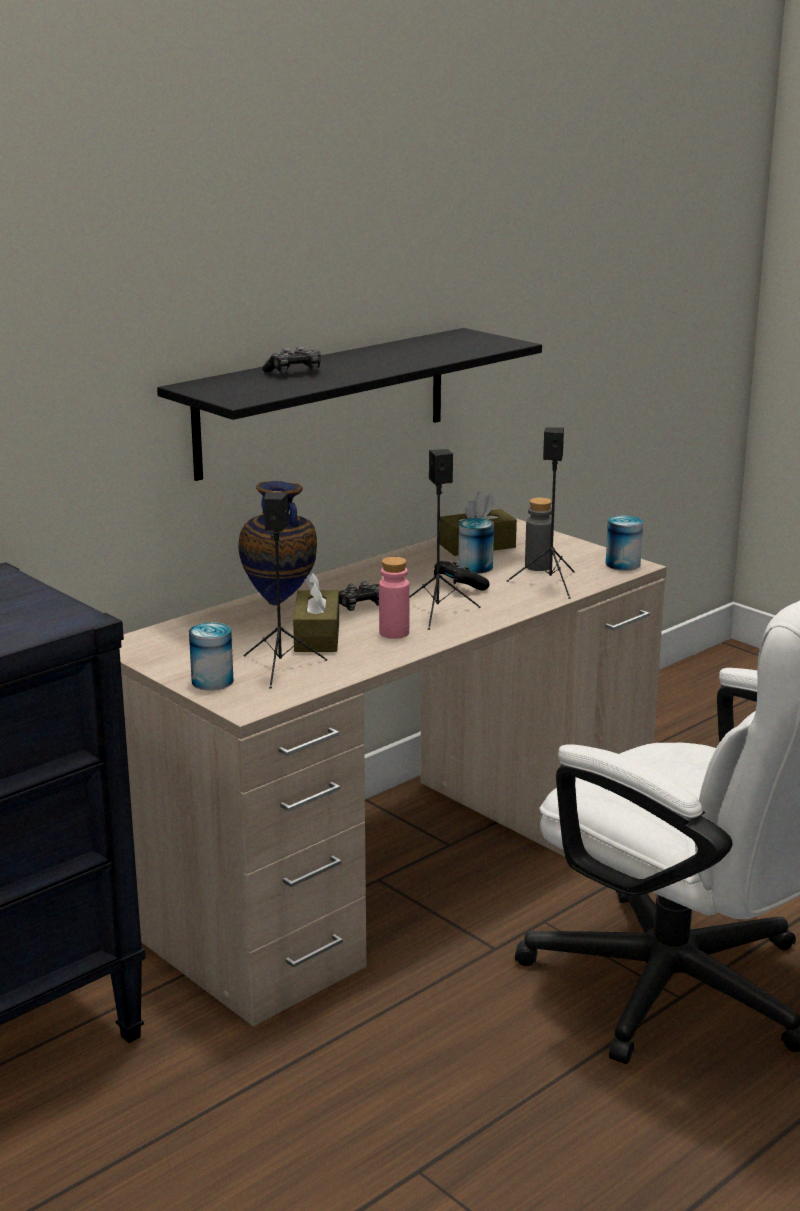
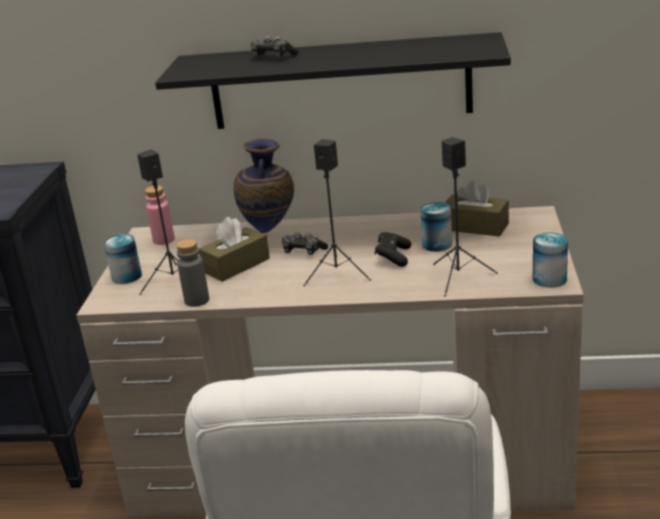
camera: 50 degrees right, 5 degrees up
pink bottle [379,557,410,639] -> pink bottle moved to [145,186,175,245]
grey bottle [525,497,552,571] -> grey bottle moved to [176,239,209,307]

